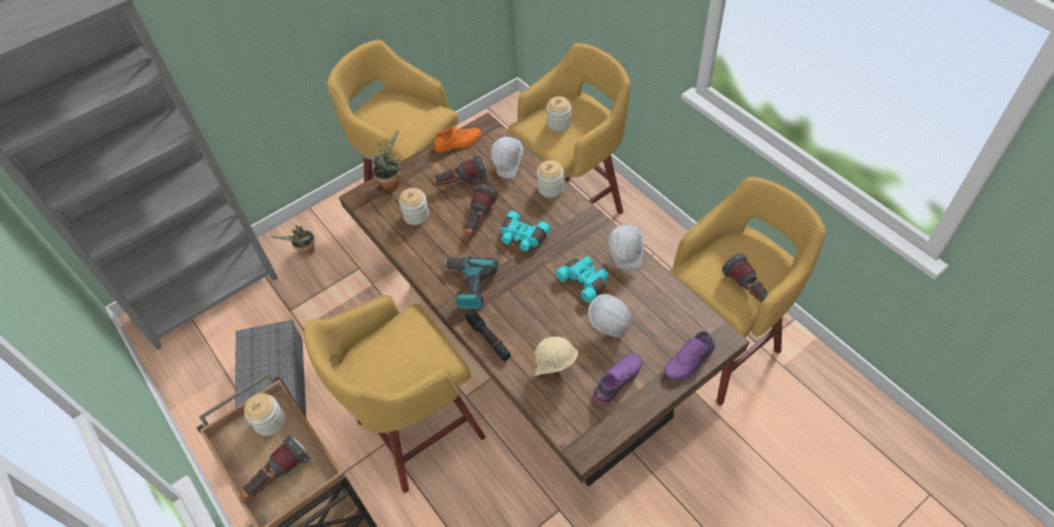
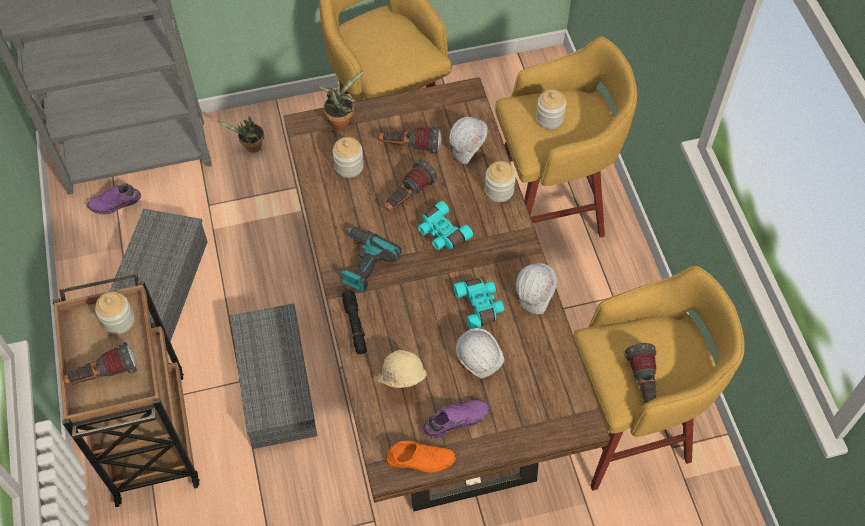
camera: 20 degrees right, 5 degrees up
yellow stool [304,295,486,493] -> grey storage box [230,303,317,449]
orange shoe [434,127,481,152] -> orange shoe moved to [386,441,456,473]
purple shoe [664,331,715,381] -> purple shoe moved to [87,183,141,215]

